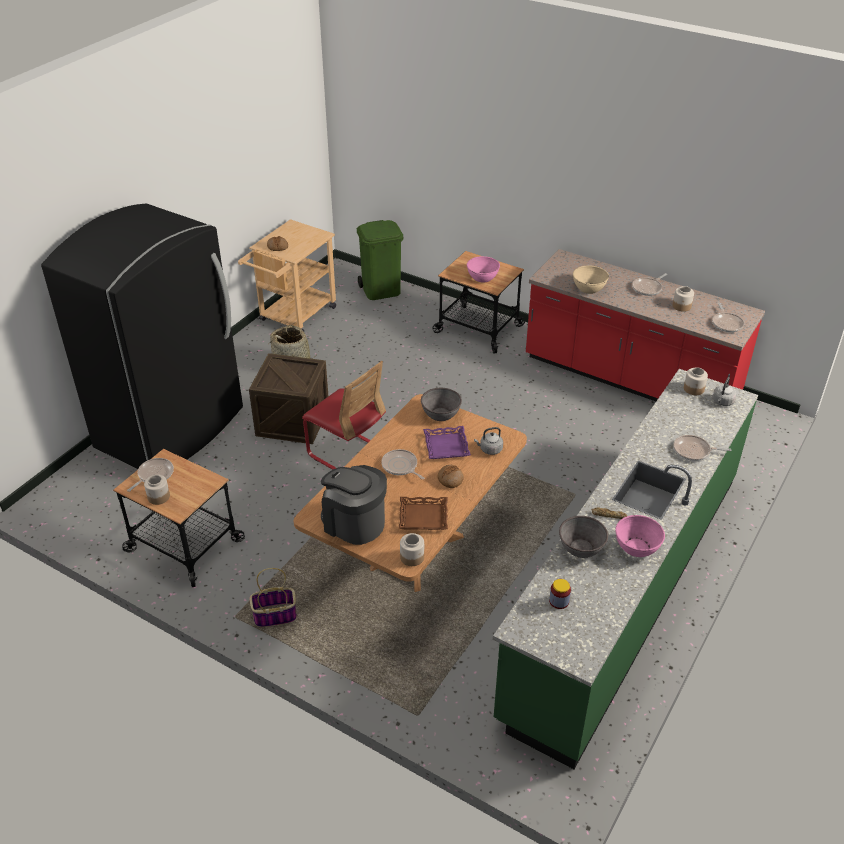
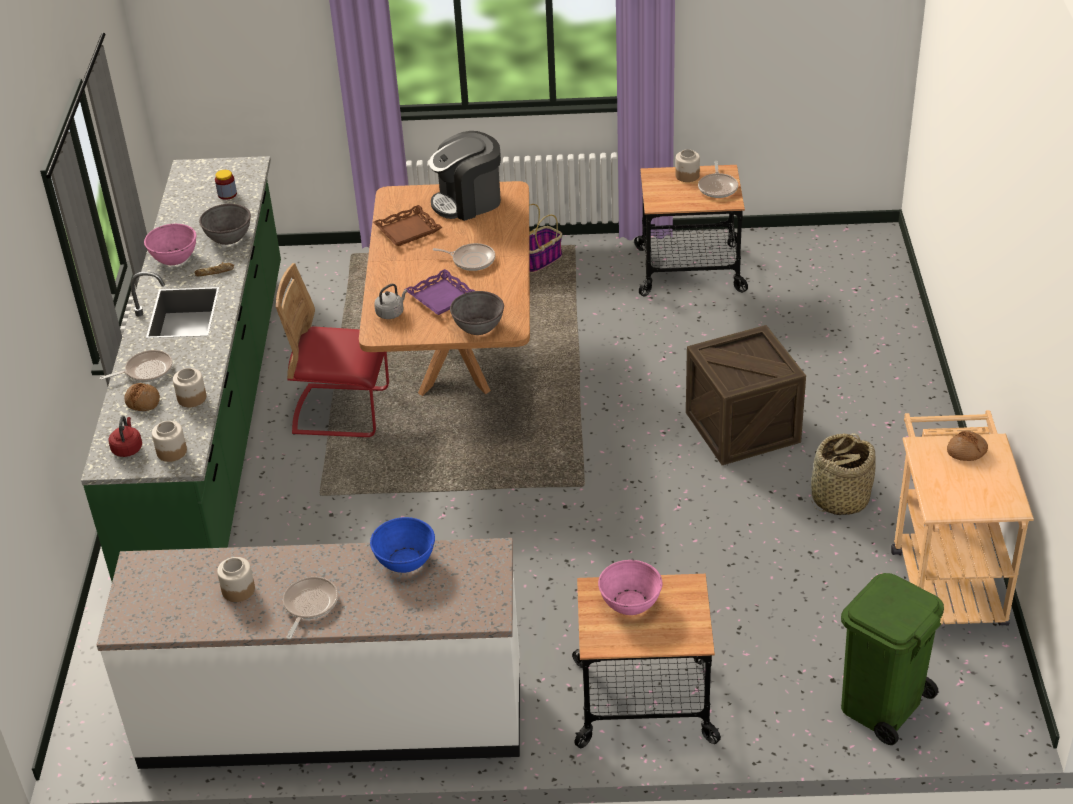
camera: 150 degrees right, 0 degrees up
black fridge [41,203,243,469] -> none
red chair [302,361,386,470] -> red chair moved to [276,263,389,438]
coffee machine [321,465,387,545] -> coffee machine turned 150 degrees clockwise [429,131,501,221]
jar [400,533,424,566] -> jar moved to [173,368,206,407]
bread [437,465,464,488] -> bread moved to [124,383,160,411]
red counter [526,249,765,401] -> white counter [97,538,520,769]
beige bowl [573,265,609,294] -> blue bowl [370,517,435,573]
frying pan [712,302,744,332] -> none
grey kettle [713,377,736,406] -> red kettle [109,416,142,457]

